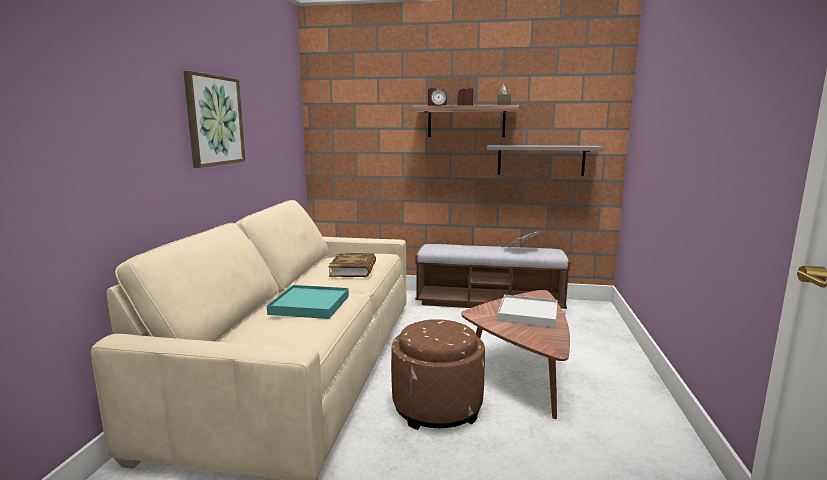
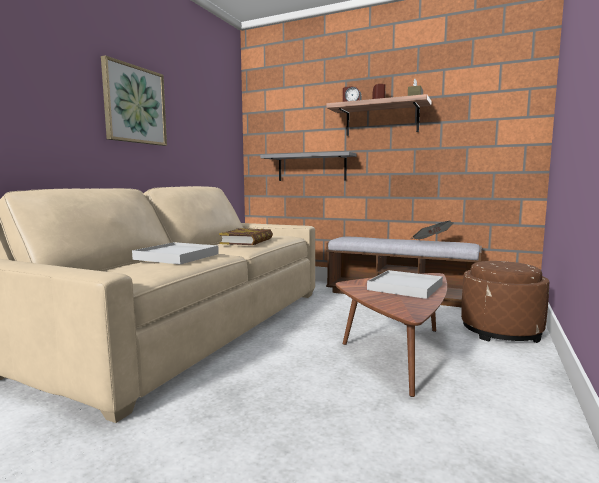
camera: 15 degrees right, 5 degrees down
turquoise tray [267,285,349,319] -> white tray [132,242,219,264]
brown ottoman [391,319,485,430] -> brown ottoman moved to [461,261,549,343]
grey shelf [487,145,603,176] -> grey shelf moved to [260,152,356,181]

